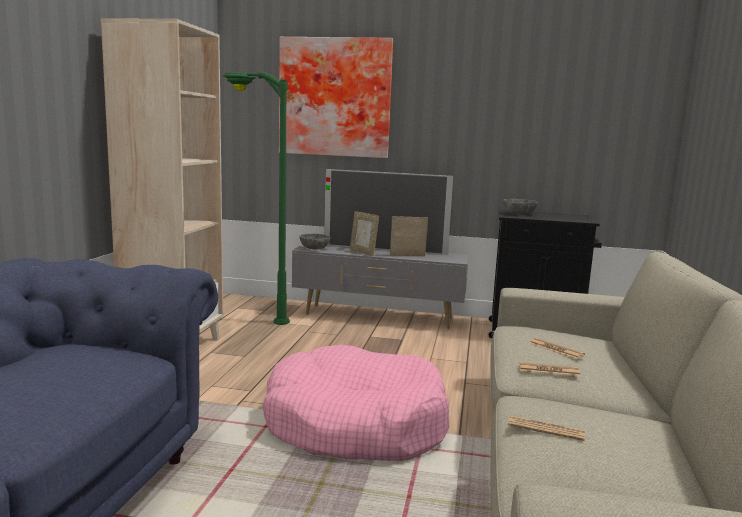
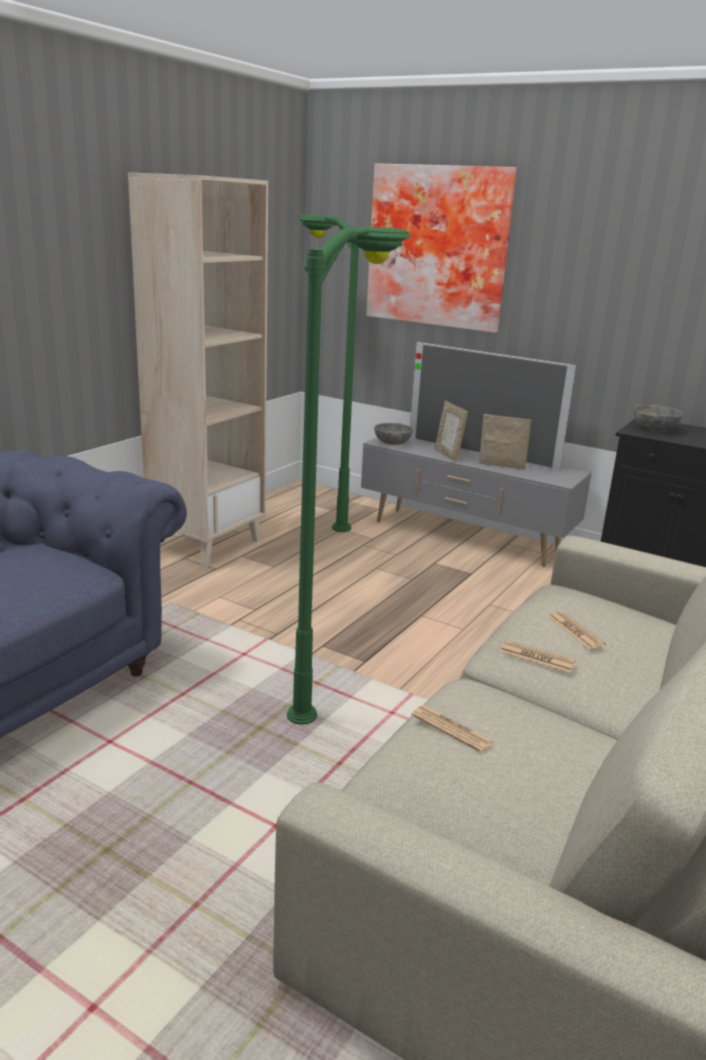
camera: 20 degrees right, 10 degrees up
pink dog bed [263,345,449,461] -> green floor lamp [287,227,411,725]

